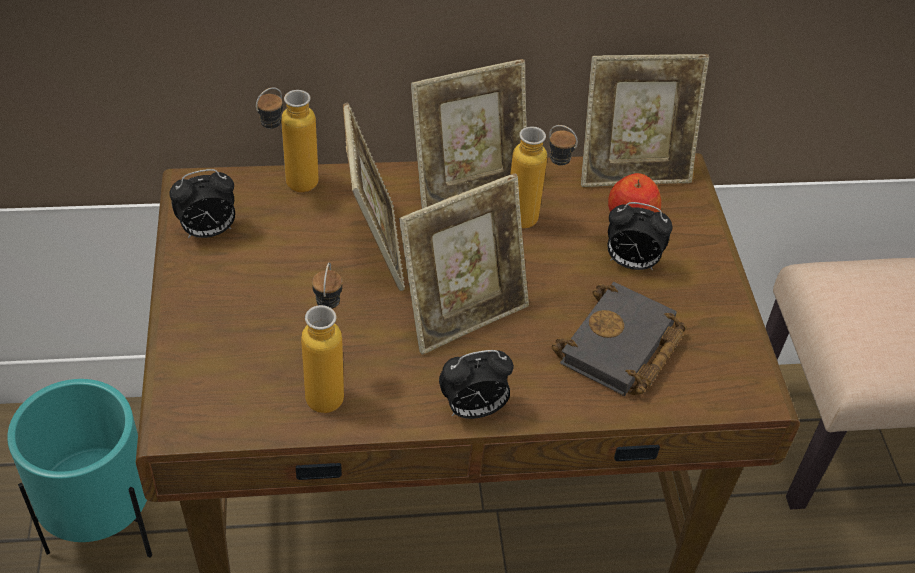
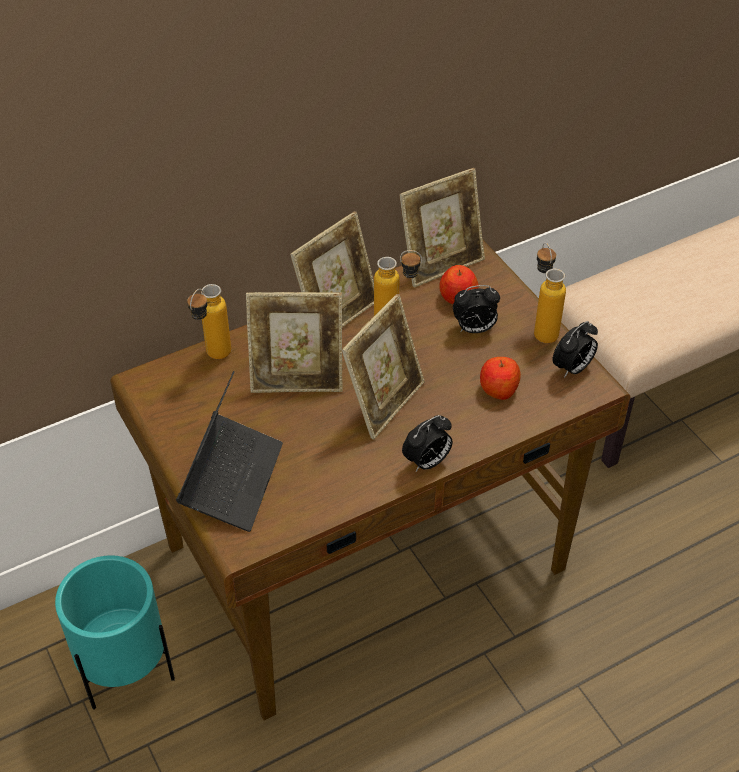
camera: 20 degrees left, 0 degrees up
alarm clock [170,169,235,238] -> alarm clock moved to [553,321,598,378]
bottle [301,263,344,413] -> bottle moved to [534,242,566,343]
picture frame [343,103,405,291] -> picture frame turned 120 degrees clockwise [246,292,343,393]
black book [551,282,687,396] -> apple [480,357,521,400]
none -> laptop [176,371,283,532]

